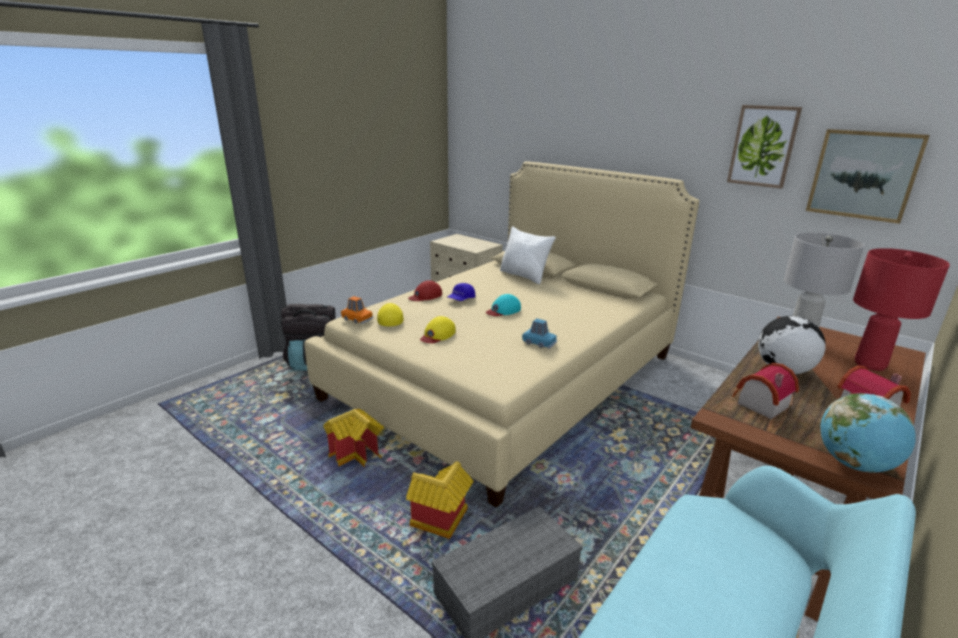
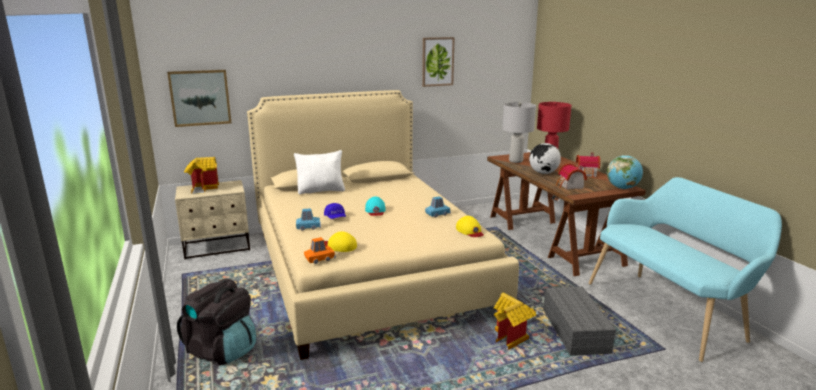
camera: 60 degrees left, 5 degrees down
toy house [323,409,384,467] -> toy house moved to [184,157,219,194]
red cap [408,280,442,301] -> blue toy car [296,208,321,231]
yellow cap [420,316,456,343] -> yellow cap moved to [456,216,484,237]
picture [806,129,930,224] -> picture moved to [167,70,231,127]

